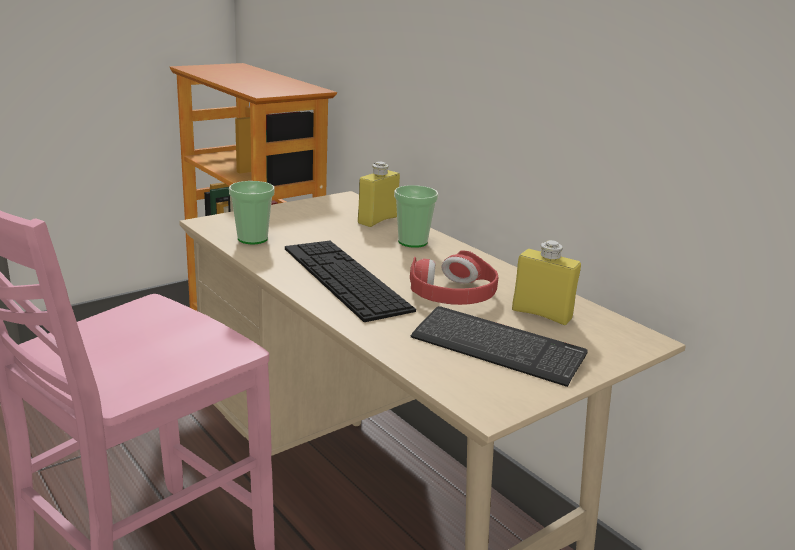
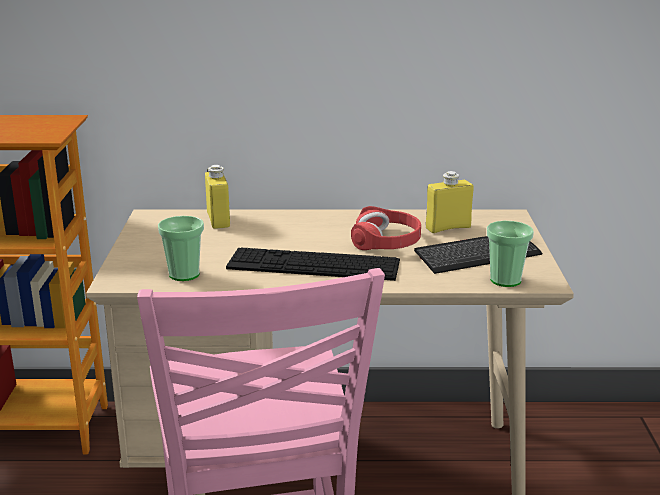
camera: 50 degrees left, 0 degrees up
cup [394,185,439,248] -> cup moved to [487,221,534,287]

